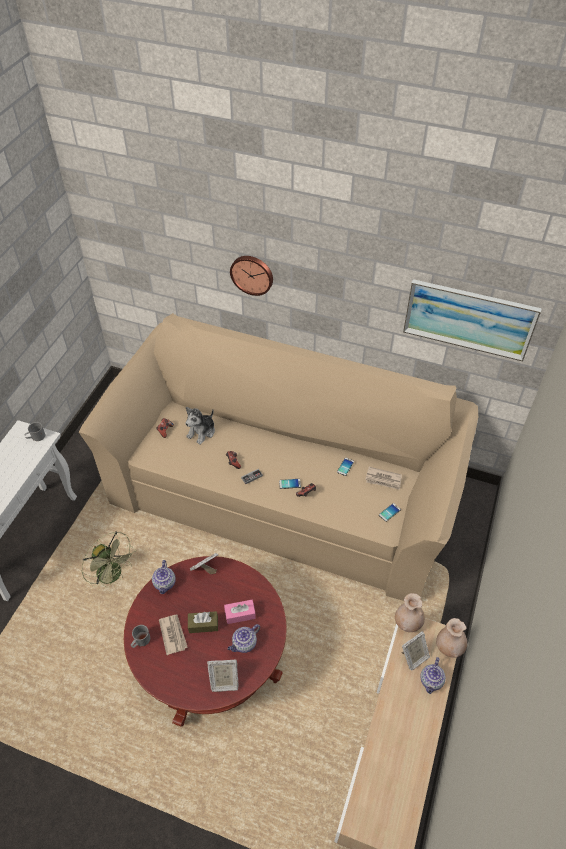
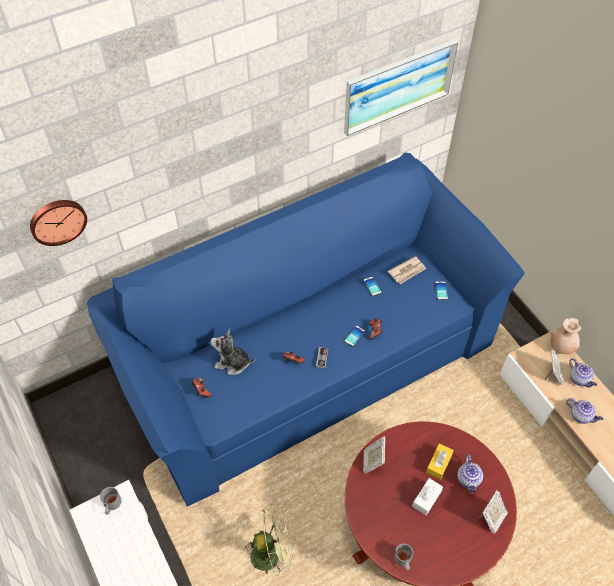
camera: 50 degrees left, 5 degrees up
beige sofa [79,313,478,601] -> blue sofa [87,152,525,507]
teapot [152,560,176,594] -> teapot moved to [566,398,603,424]
newspaper [159,614,188,655] -> none
plush toy [185,407,215,445] -> plush toy turned 120 degrees clockwise [211,329,255,375]
brown tissue box [188,611,218,633] -> white tissue box [412,478,443,515]
pink tissue box [224,600,256,624] -> yellow tissue box [426,443,454,480]
wall clock [230,256,273,296] -> wall clock moved to [30,200,87,246]
beige vase [395,593,425,632] -> none

